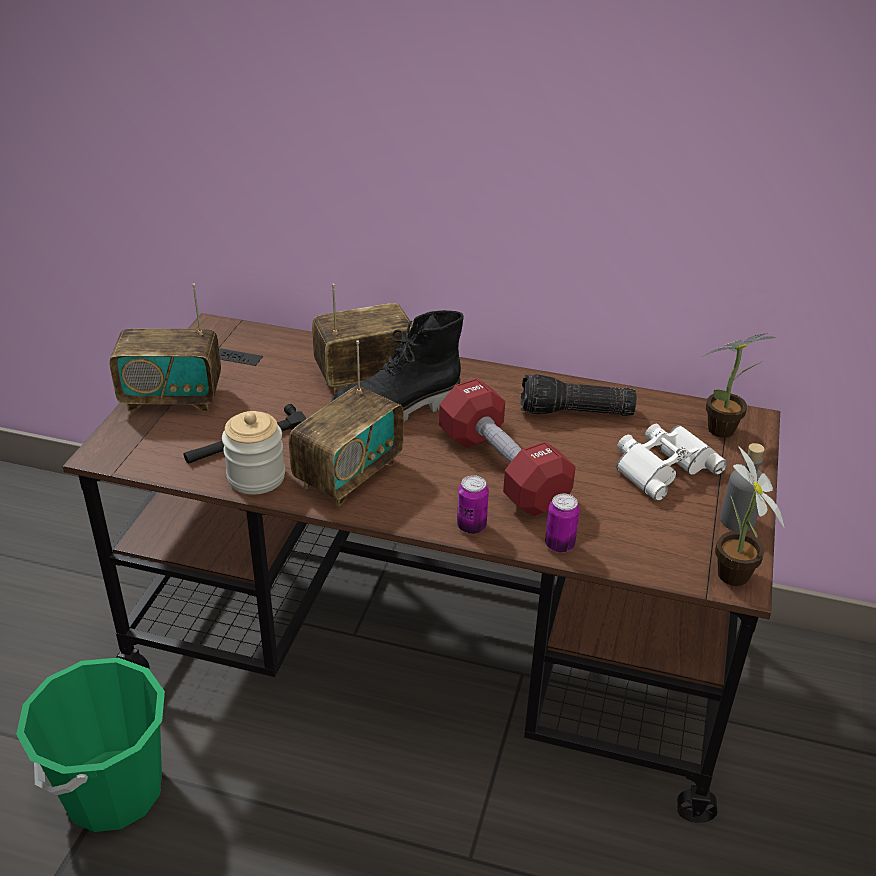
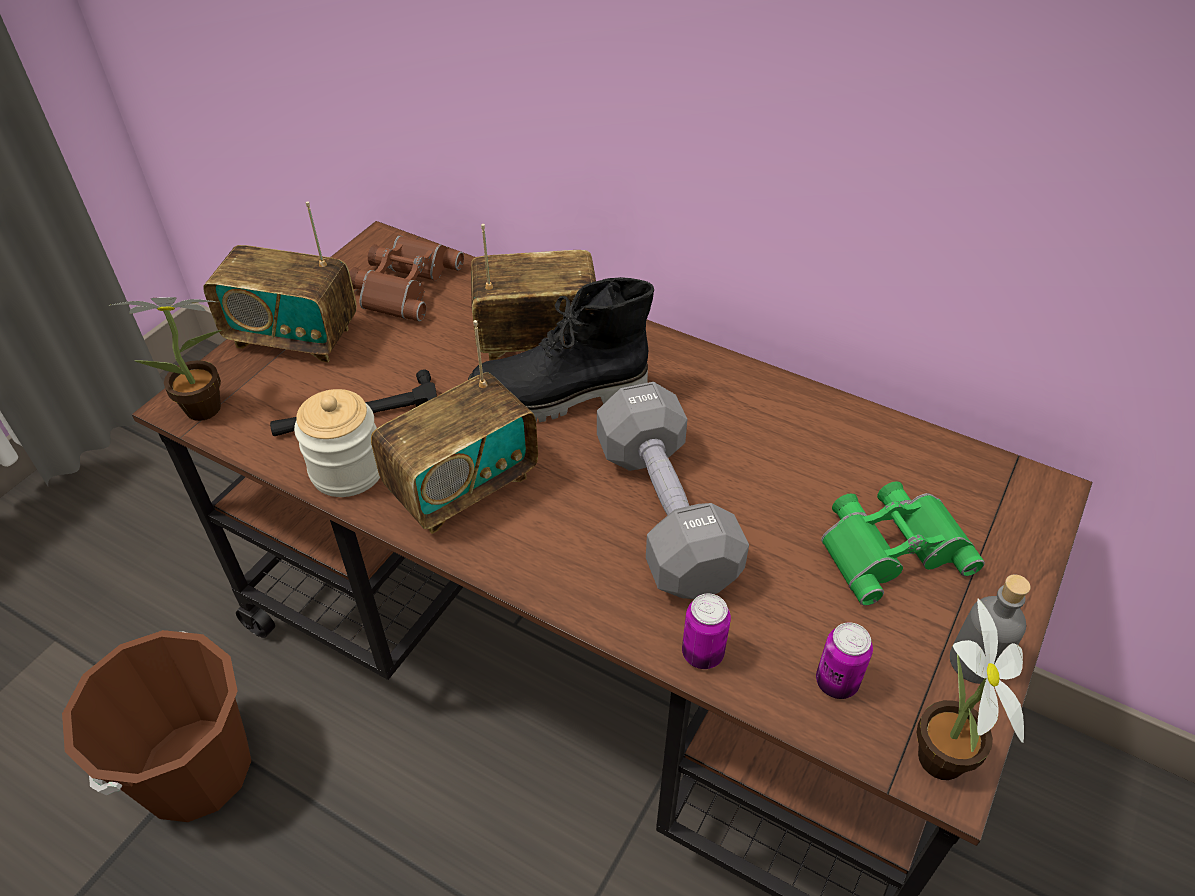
camera: 15 degrees right, 10 degrees up
green bucket [16,658,165,832] -> brown bucket [62,630,251,822]
red dumbbell [439,378,576,516] -> grey dumbbell [597,382,749,599]
can [457,475,489,534] -> can moved to [816,622,873,699]
flashlight [520,374,637,416] -> none
white binoculars [616,424,727,501] -> green binoculars [821,482,985,606]
potted plant [702,333,777,438] -> potted plant moved to [108,297,221,421]
none -> brown binoculars [350,236,464,321]

